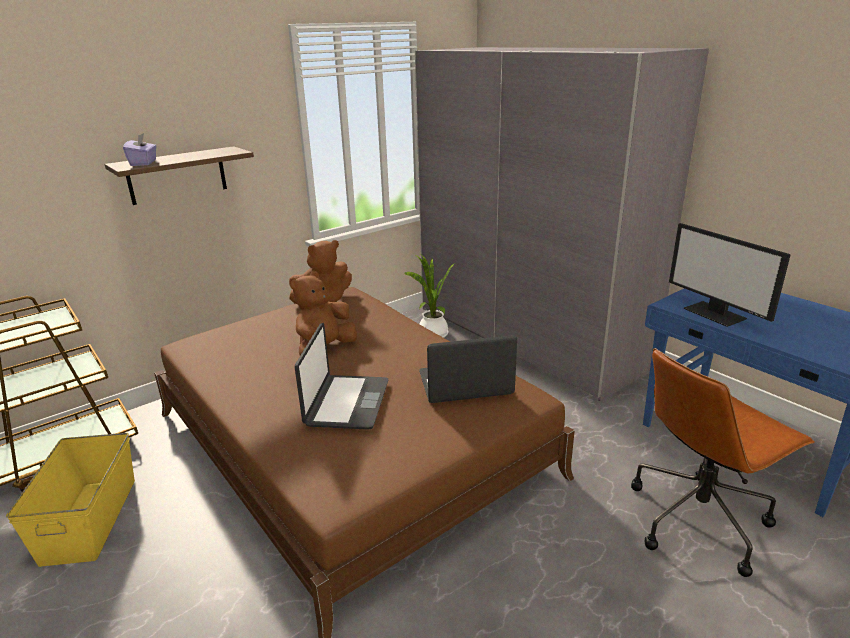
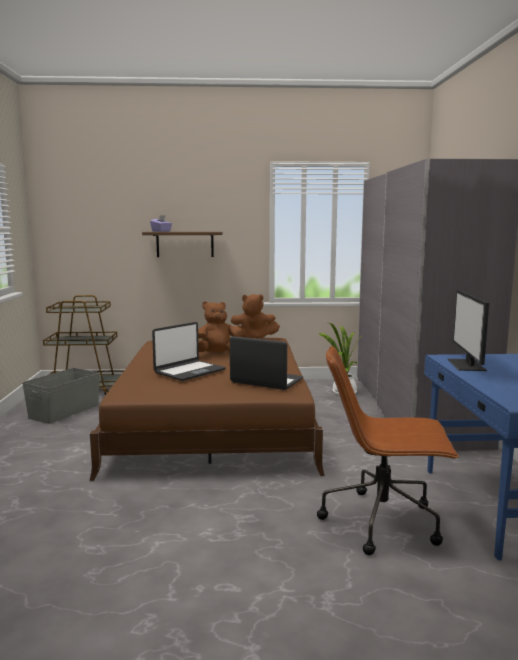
camera: 35 degrees right, 15 degrees down
yellow storage box [6,433,135,567] -> grey storage box [22,368,100,424]

